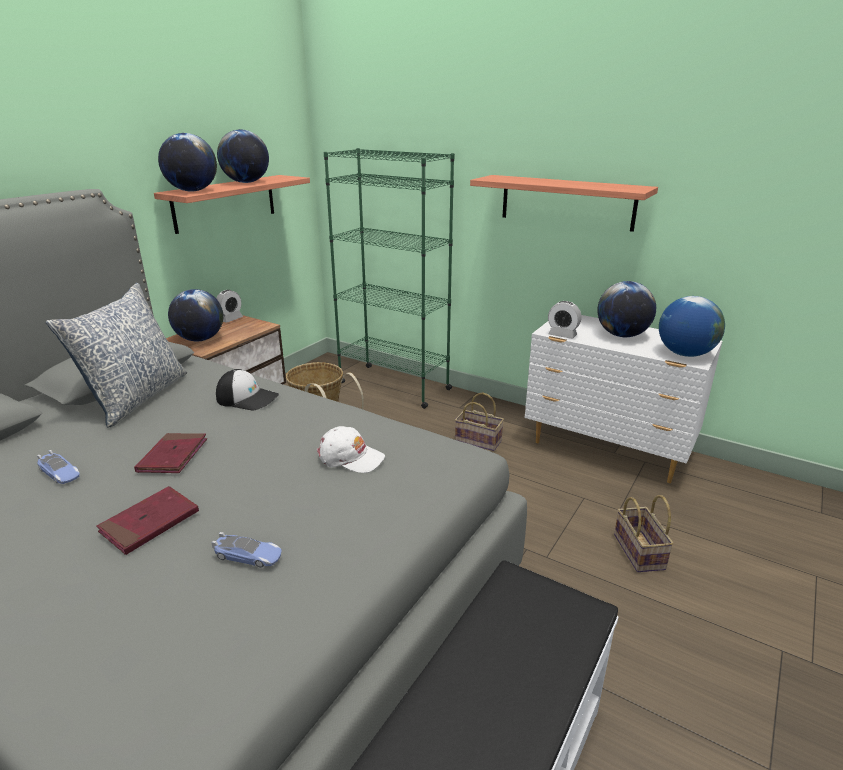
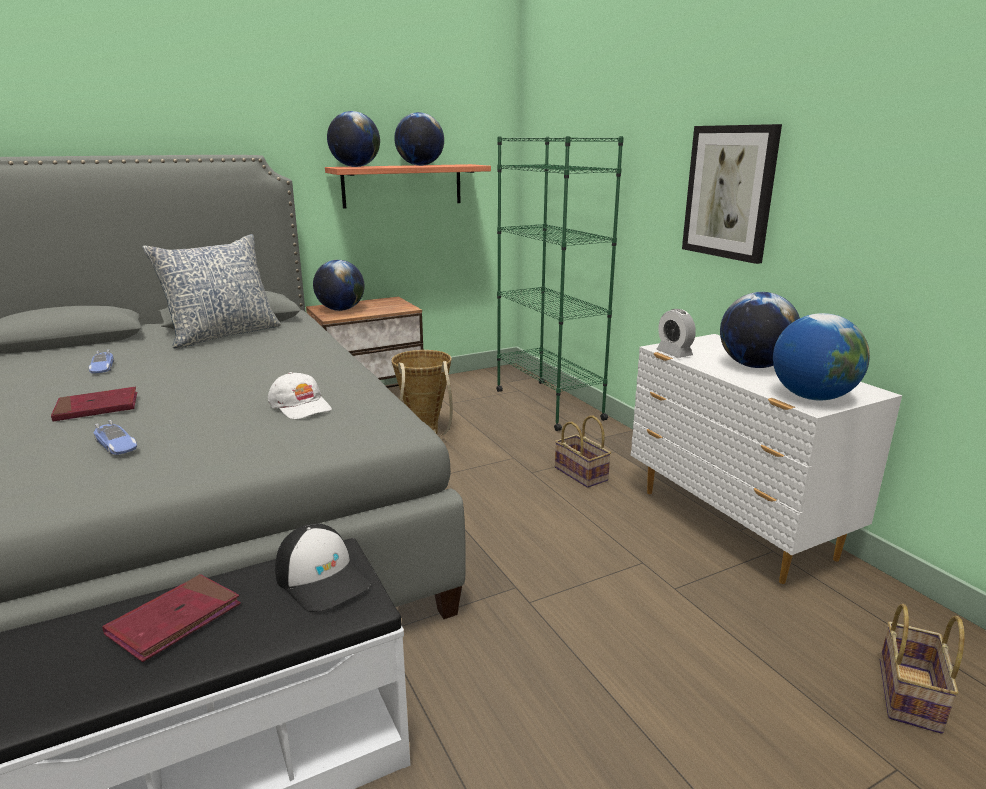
camera: 30 degrees right, 5 degrees down
red book [134,433,207,473] -> red book moved to [102,574,241,662]
alarm clock [216,290,243,323] -> none
cap [216,369,279,410] -> cap moved to [275,524,371,612]
shelf [470,175,658,232] -> picture [682,124,782,264]
basket [614,495,674,572] -> basket moved to [880,604,965,734]

